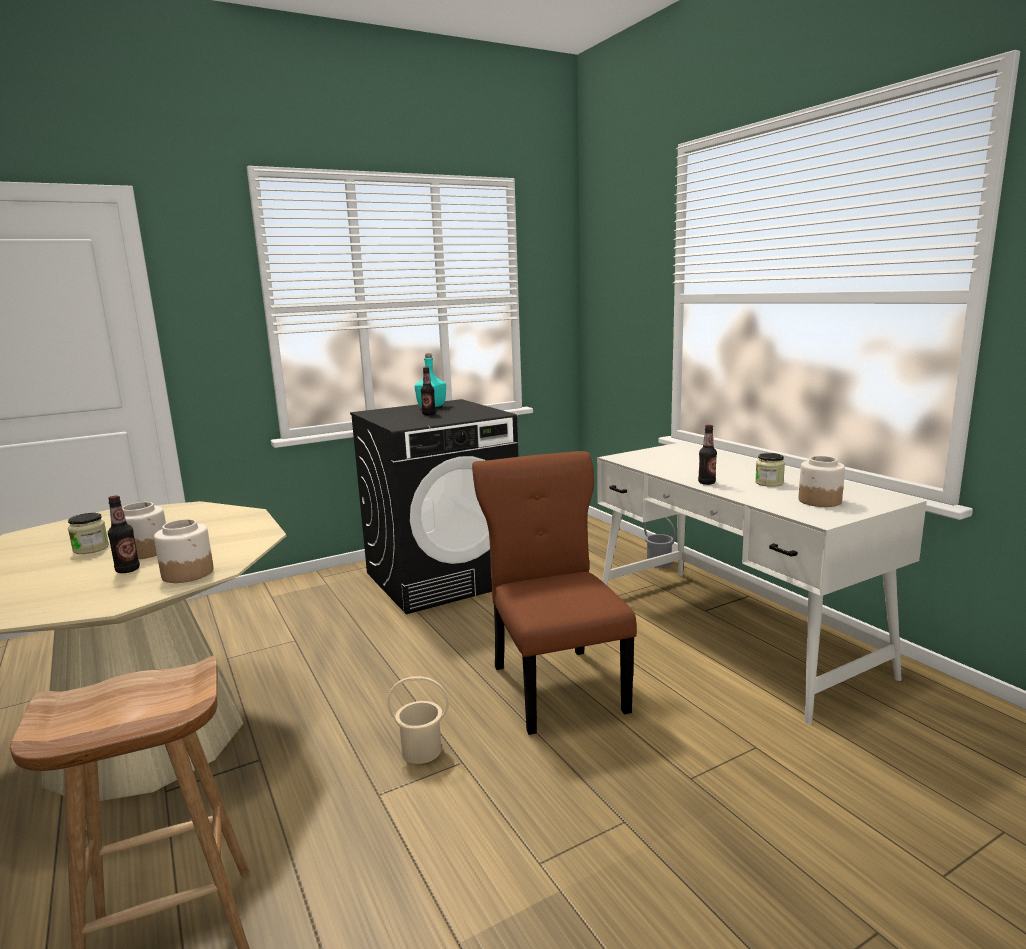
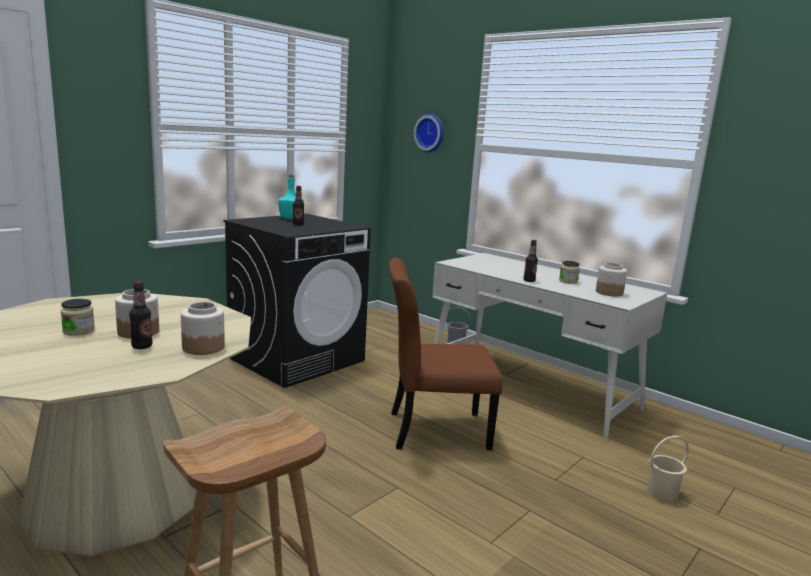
camera: 20 degrees left, 0 degrees up
beige bucket [387,676,449,764] -> beige bucket moved to [647,435,689,501]
brown chair [472,451,637,735] -> brown chair turned 60 degrees counterclockwise [389,258,503,450]
none -> wall clock [414,114,444,153]

